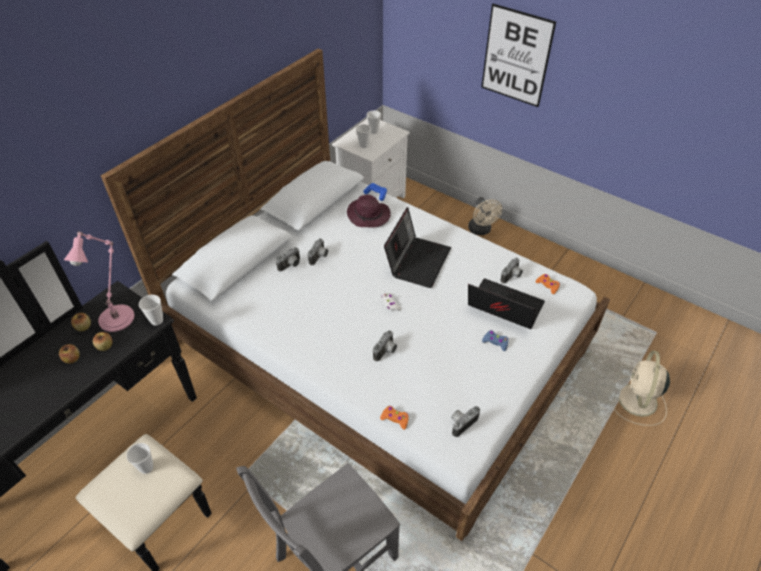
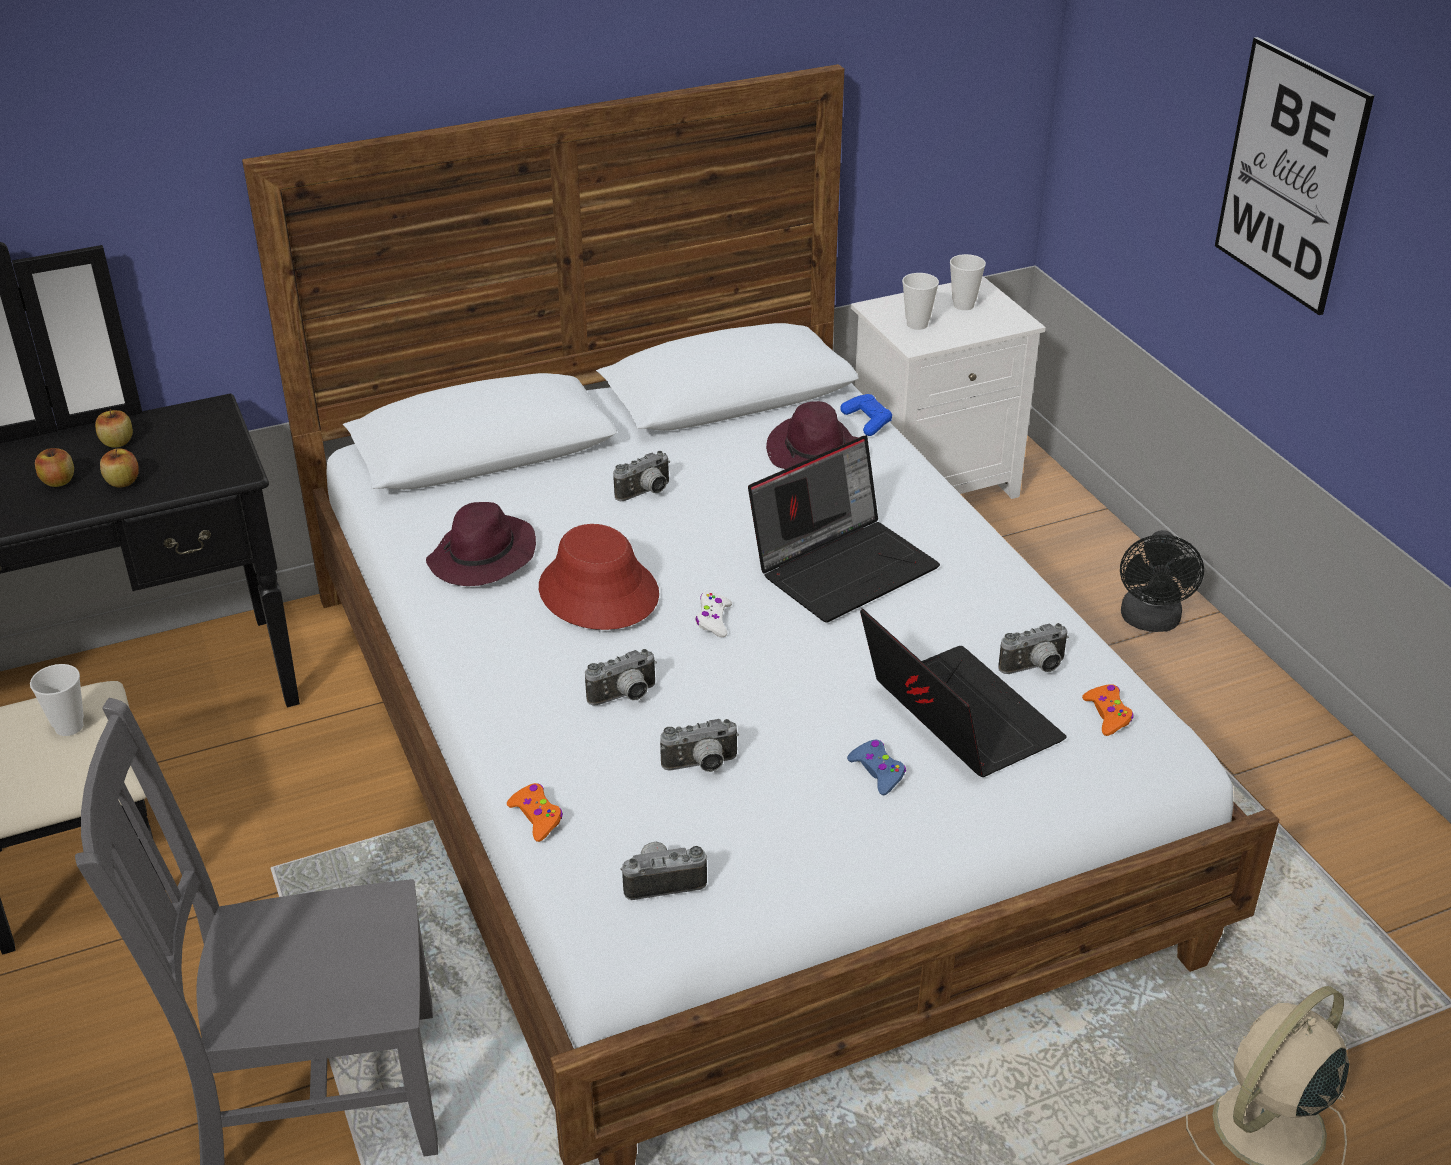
camera: 30 degrees right, 10 degrees down
pink table lamp [64,231,135,332] -> none
cup [139,295,163,325] -> none
camera [276,247,300,272] -> camera moved to [660,719,739,772]
beige fan [468,197,502,235] -> black fan [1120,530,1204,632]
none -> purple hat [426,502,536,586]
none -> red hat [539,524,659,630]

